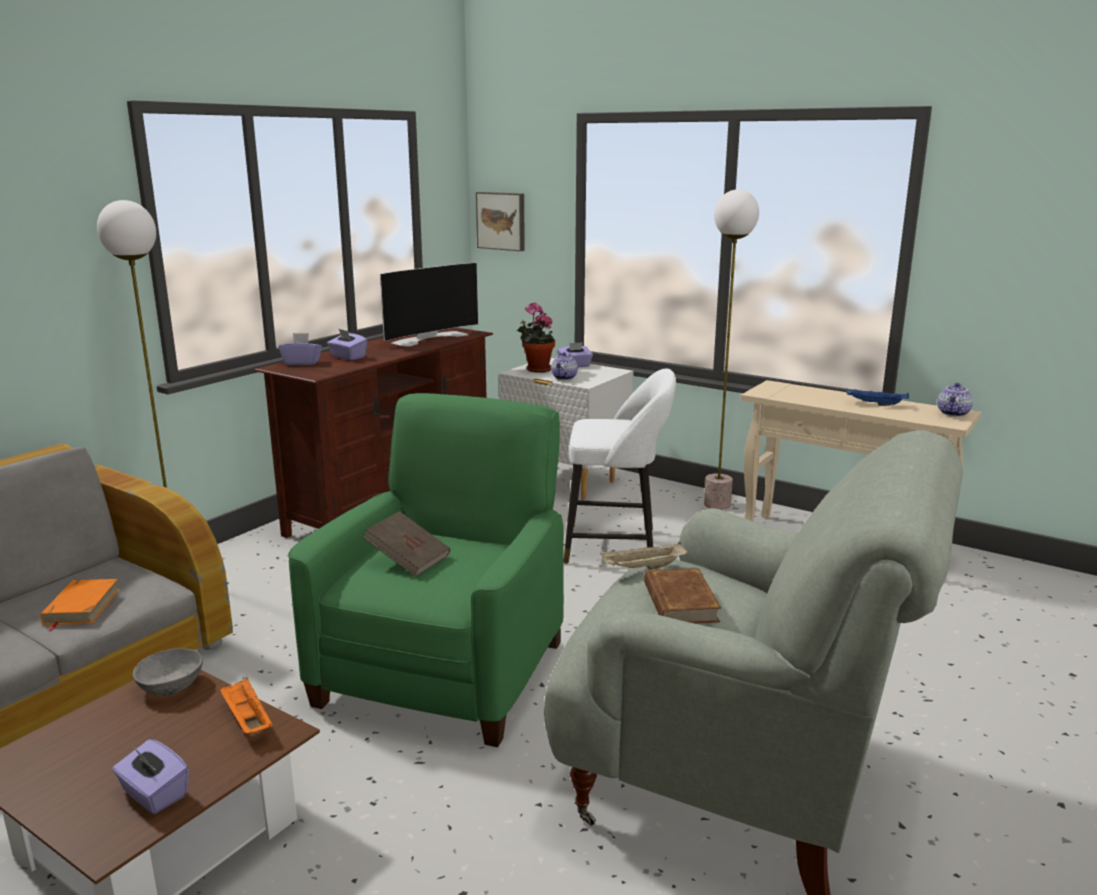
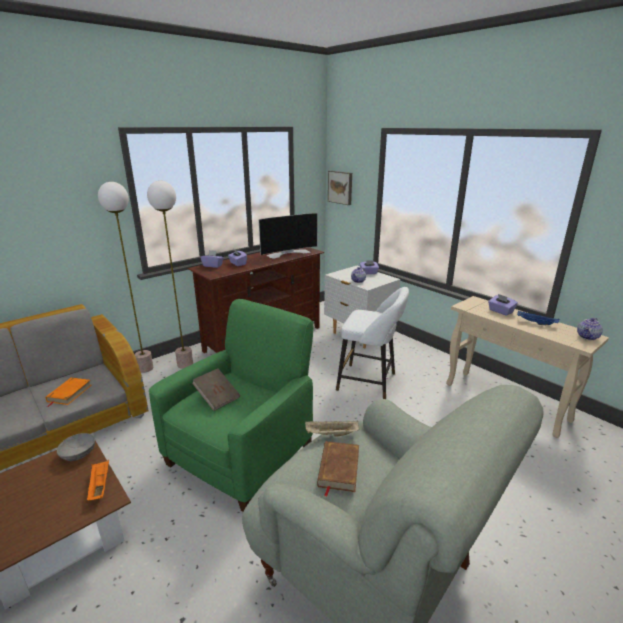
camera: 15 degrees right, 5 degrees up
purple tissue box [112,739,189,814] -> purple tissue box moved to [488,294,518,316]
potted plant [517,302,555,373] -> none
floor lamp [704,189,759,510] -> floor lamp moved to [147,181,193,369]

